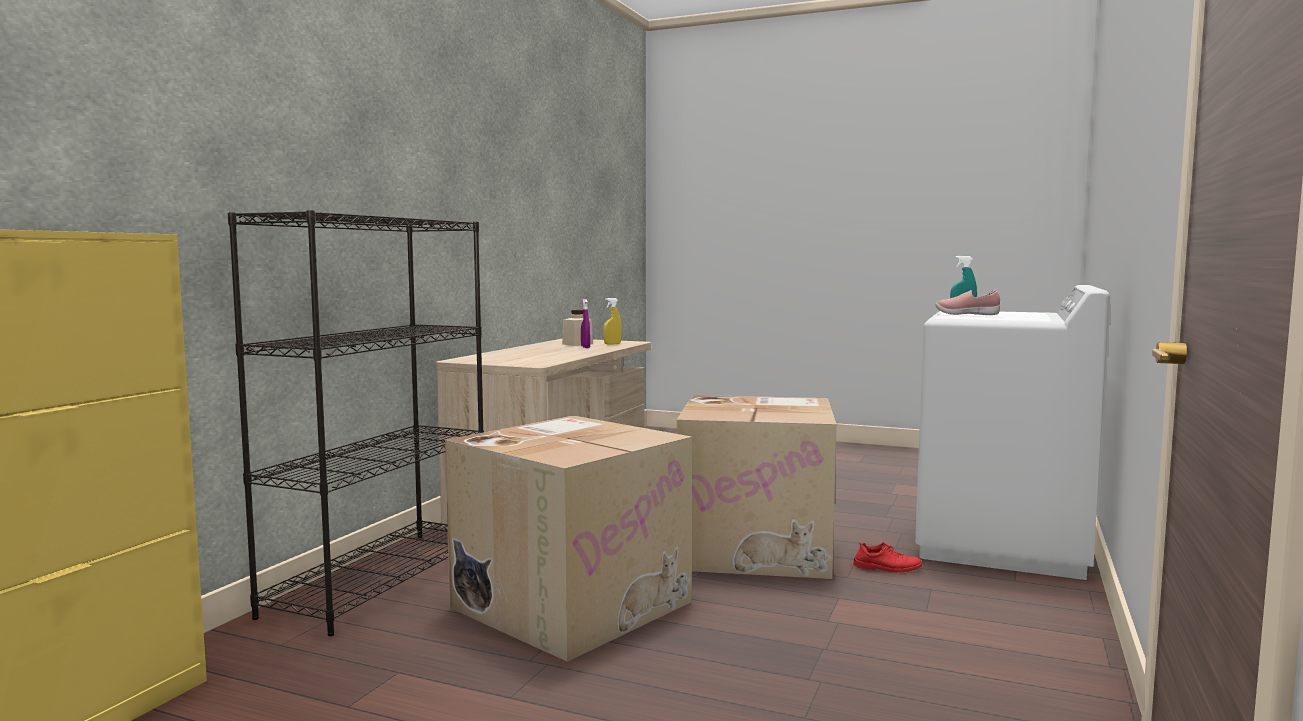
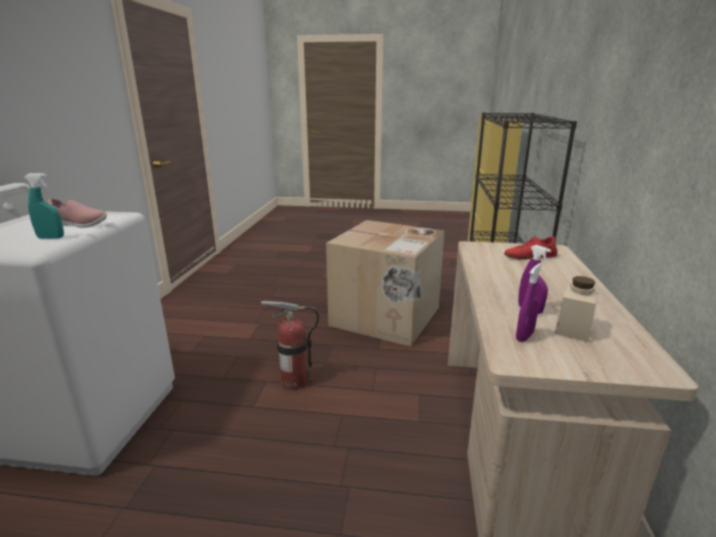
camera: 165 degrees right, 15 degrees up
yellow spray bottle [603,298,622,345] -> purple spray bottle [516,263,542,342]
cardboard box [677,395,836,579] -> fire extinguisher [261,301,319,390]
red shoe [853,542,922,573] -> red shoe moved to [504,236,557,260]

